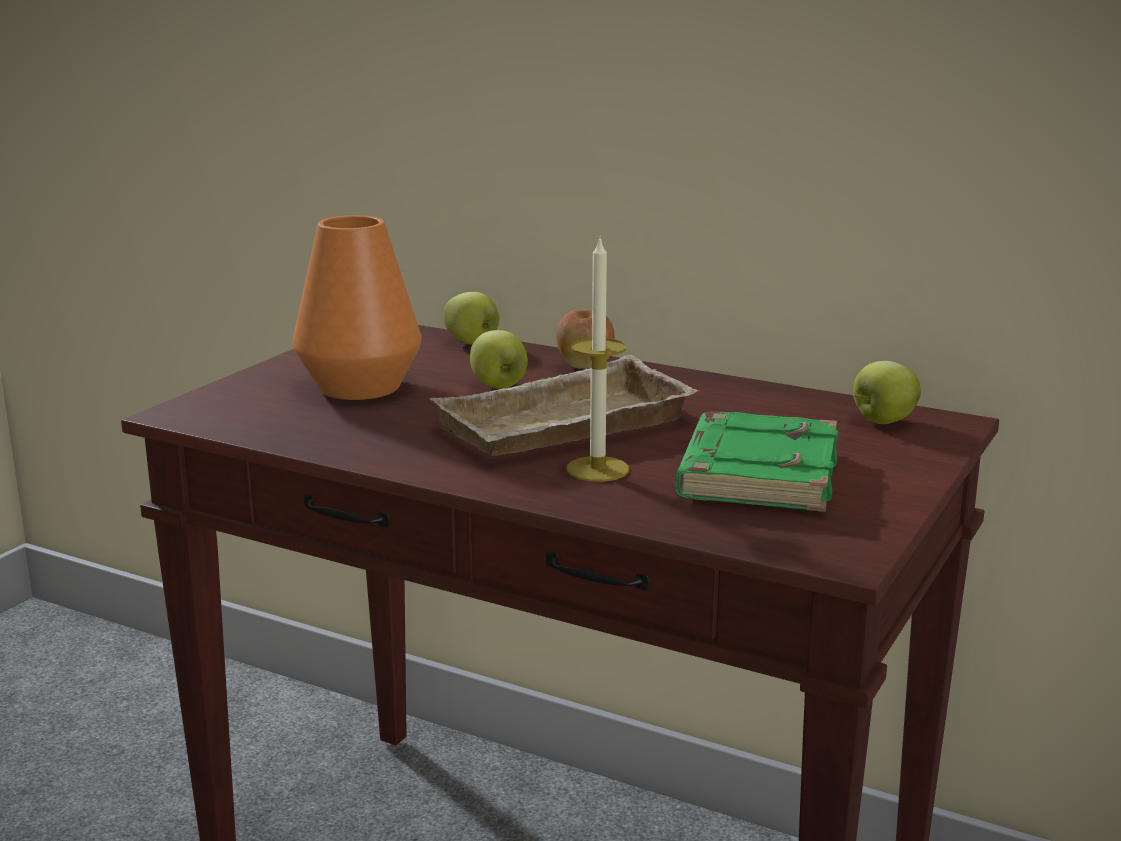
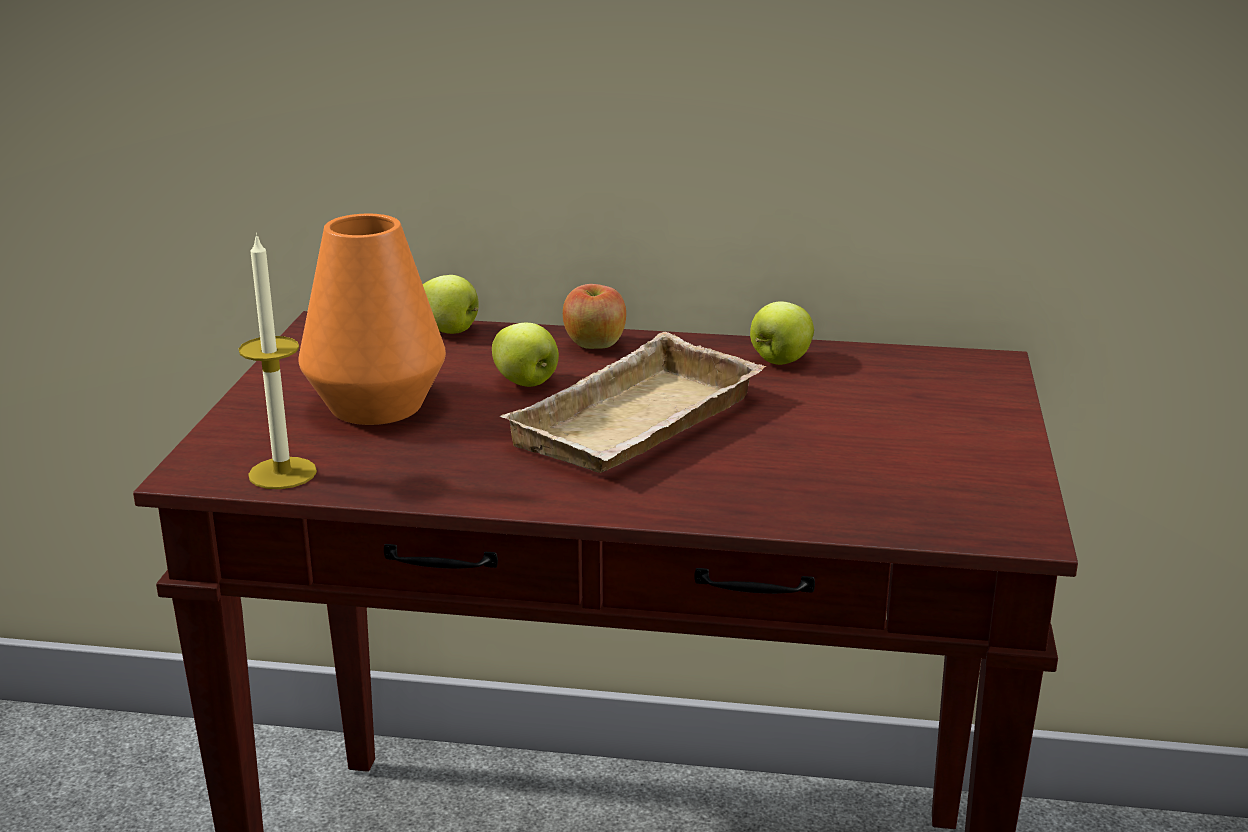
camera: 20 degrees left, 5 degrees up
candle [566,239,629,482] -> candle moved to [239,233,317,489]
green book [676,411,839,512] -> none
apple [853,361,921,424] -> apple moved to [750,301,814,365]

